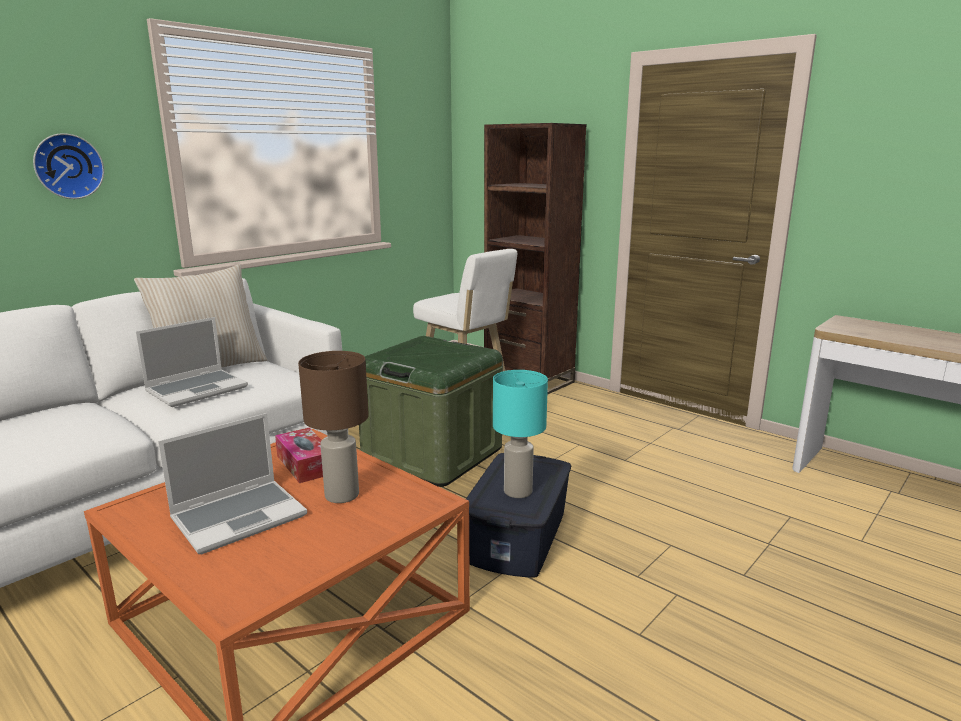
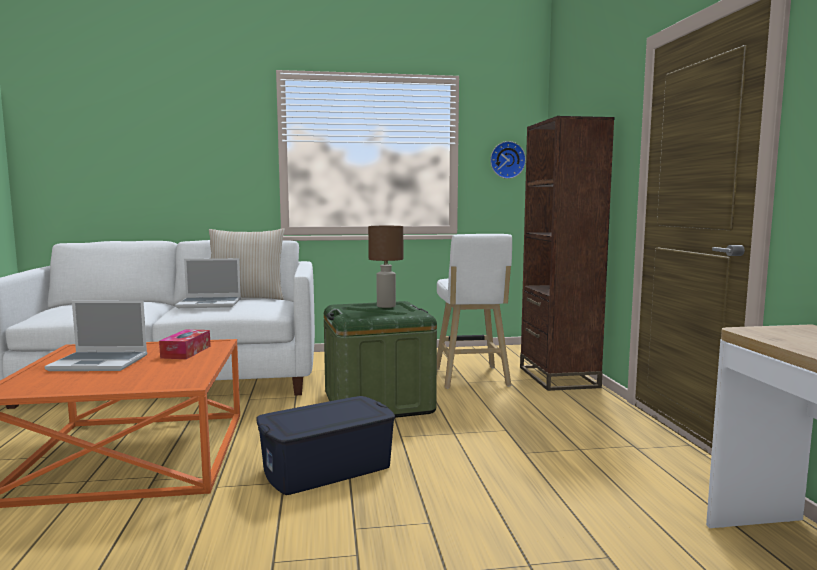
camera: 40 degrees right, 10 degrees down
wall clock [33,133,104,199] -> wall clock moved to [490,141,526,179]
brown table lamp [298,351,369,503] -> brown table lamp moved to [368,226,403,308]
turquoise table lamp [493,370,548,498] -> none

